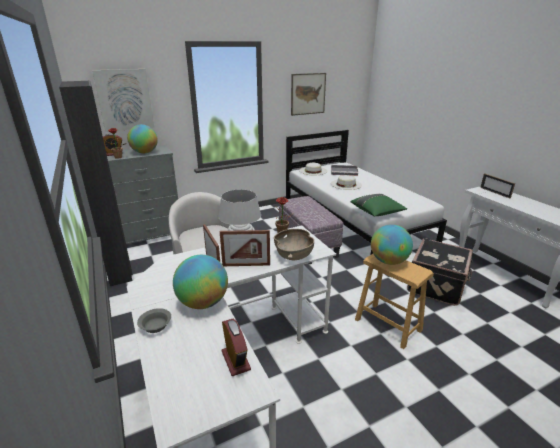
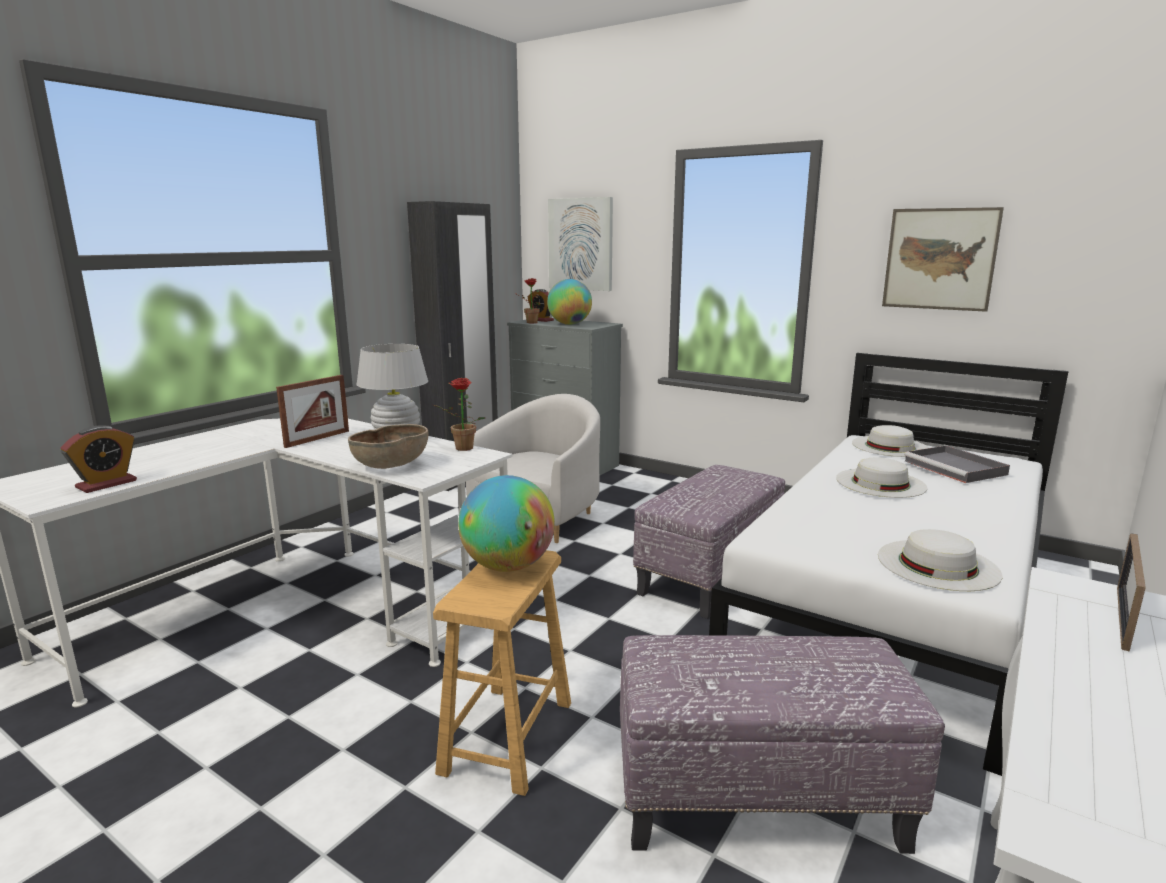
camera: 60 degrees right, 10 degrees down
grey bowl [137,308,171,333] -> none
globe [173,255,228,309] -> none
picture frame [220,230,270,266] -> none
green pillow [350,194,407,217] -> none
black suitcase [407,238,473,306] -> ottoman [620,635,945,854]
none -> white hat [878,529,1002,591]

